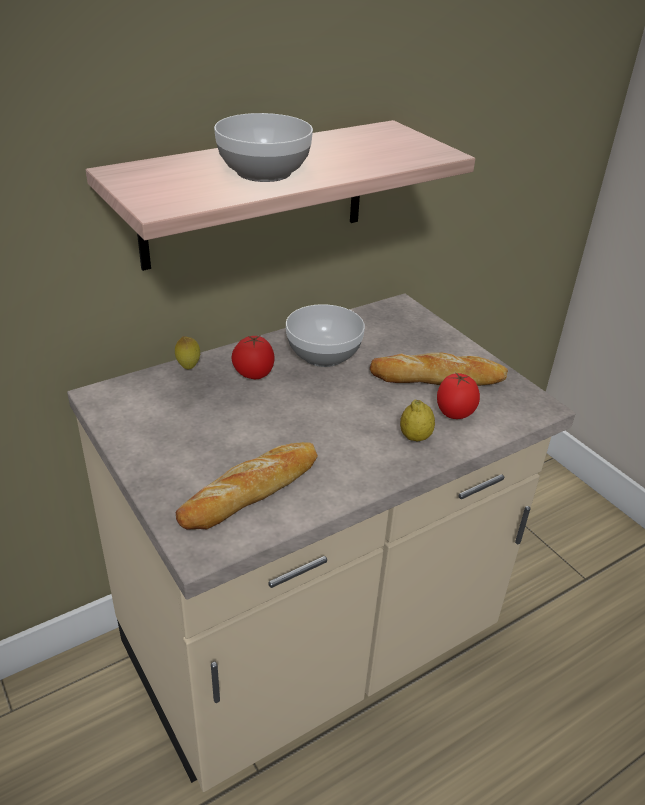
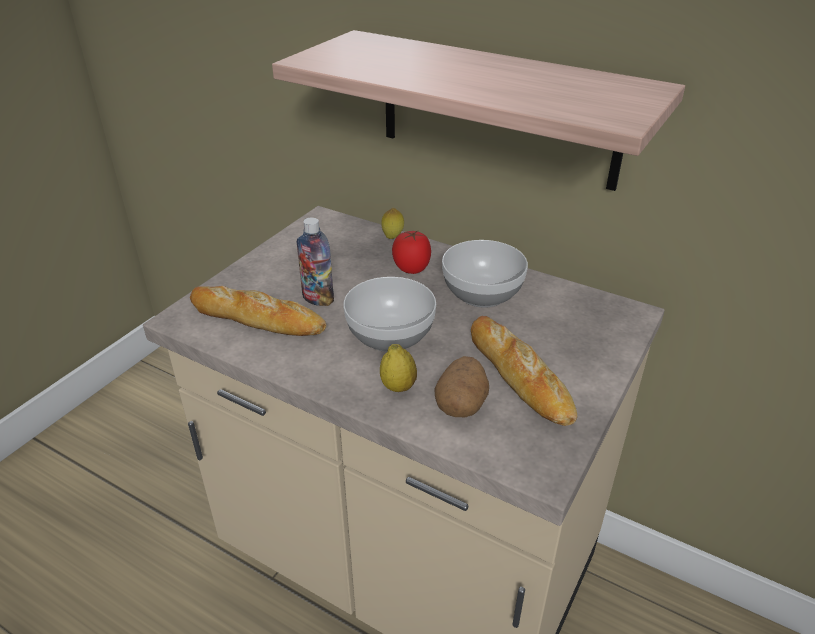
camera: 65 degrees right, 0 degrees up
bowl [214,113,313,182] -> bowl moved to [343,277,436,352]
tomato [437,372,480,419] -> potato [434,356,489,417]
none -> bottle [297,217,334,306]

